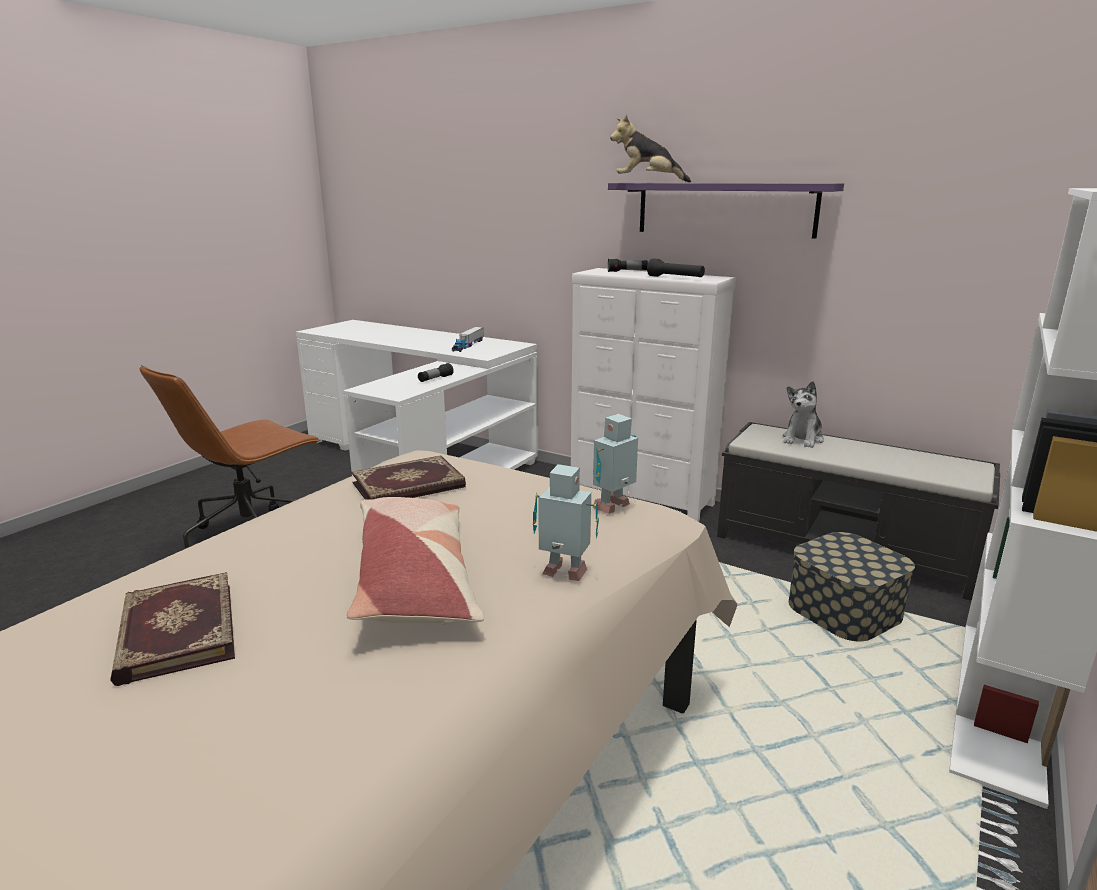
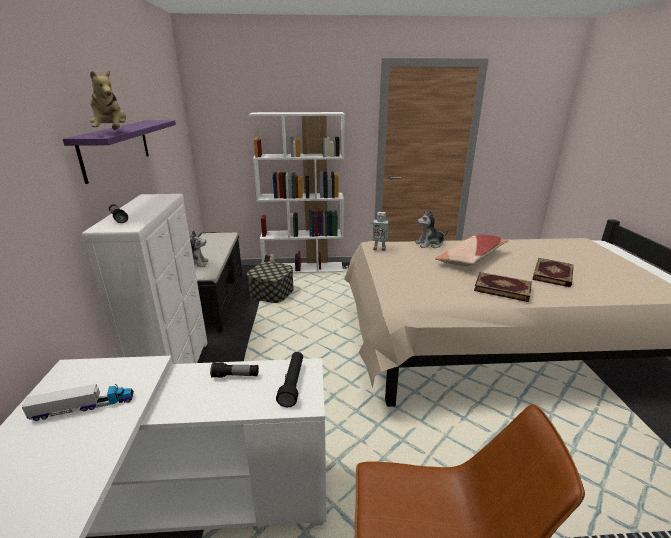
camera: 125 degrees left, 5 degrees up
book [352,455,466,500] -> book moved to [474,272,532,302]
toy robot [533,464,599,581] -> plush toy [415,210,449,248]
black flashlight [647,258,705,277] -> black flashlight moved to [276,352,303,407]

